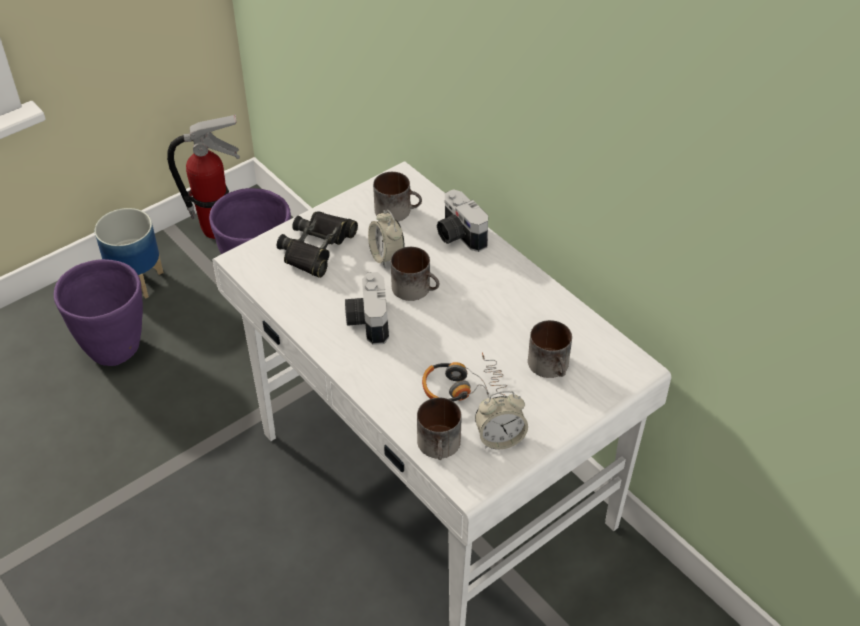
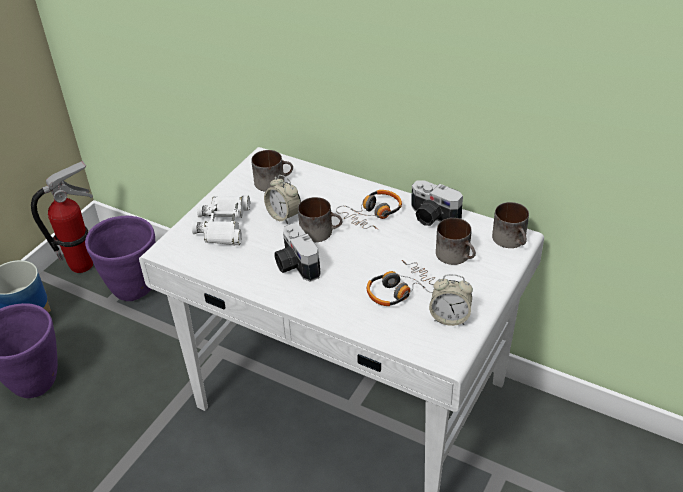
camera: 20 degrees left, 5 degrees down
black binoculars [277,212,358,278] -> white binoculars [192,195,250,246]
mug [417,397,462,460] -> mug moved to [492,202,529,248]
camera [437,189,488,252] -> camera moved to [411,181,463,226]
alarm clock [475,391,528,449] -> alarm clock turned 45 degrees clockwise [429,274,473,326]
none -> headphones [336,190,402,229]

